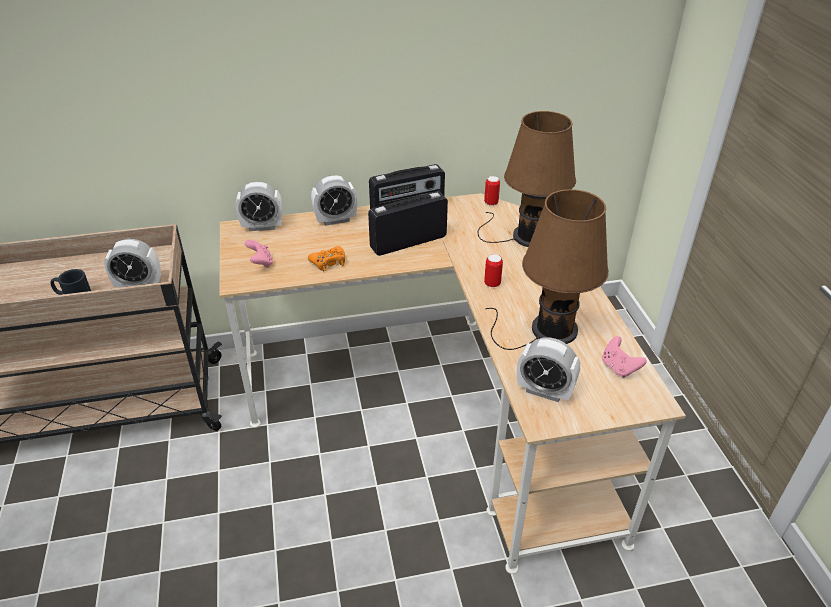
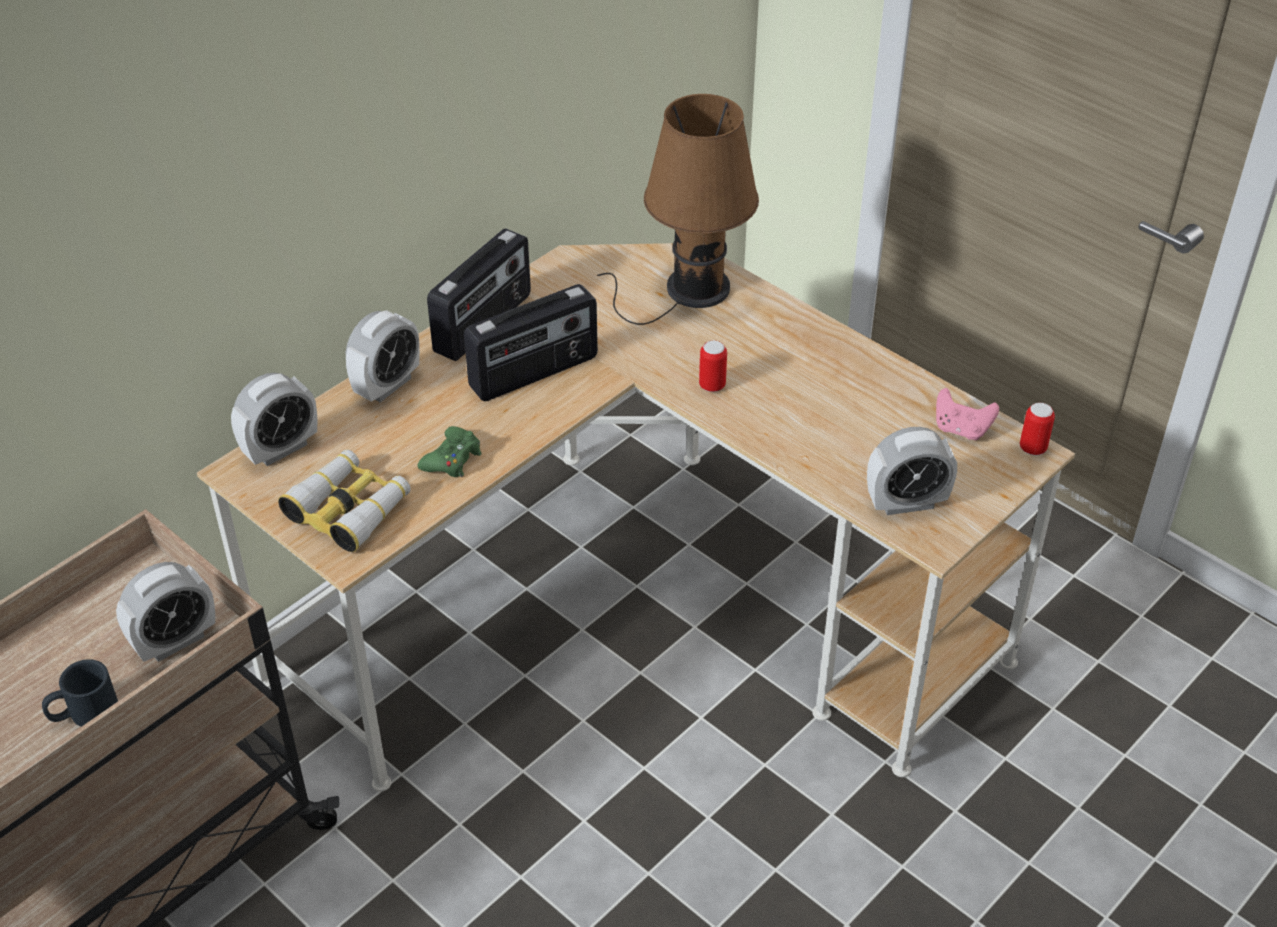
camera: 35 degrees left, 5 degrees up
pink game controller [245,240,273,268] -> binoculars [278,449,411,552]
orange game controller [308,246,345,271] -> green game controller [418,426,482,477]
radio [368,191,448,256] -> radio turned 150 degrees counterclockwise [464,284,598,401]
can [484,176,500,206] -> can moved to [1020,403,1055,456]
brown table lamp [485,189,609,350] -> none

